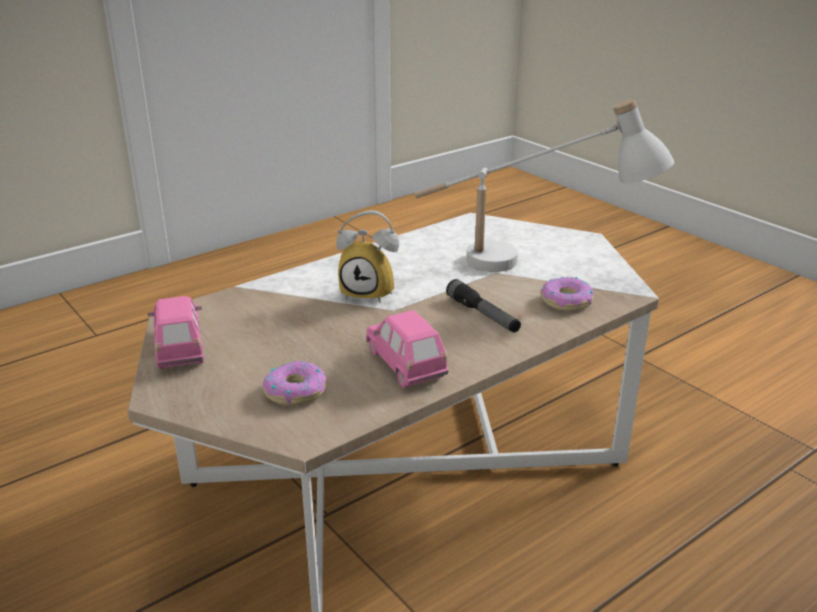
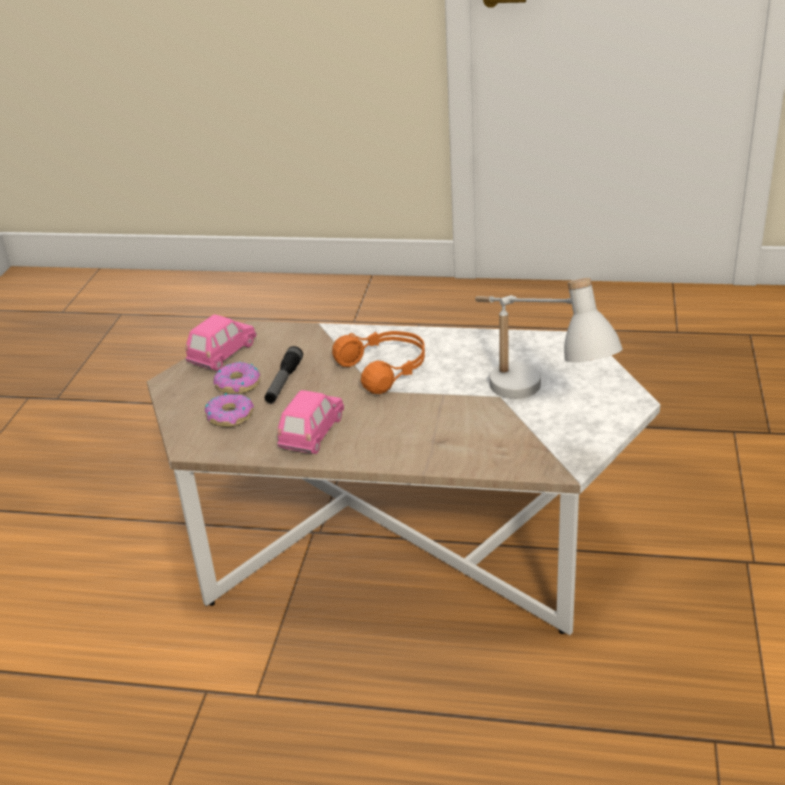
camera: 50 degrees right, 5 degrees up
alarm clock [336,210,399,303] -> orange headphones [332,331,425,394]
flashlight [446,279,521,333] -> flashlight moved to [264,346,303,403]
donut [541,277,594,311] -> donut moved to [213,362,260,394]

